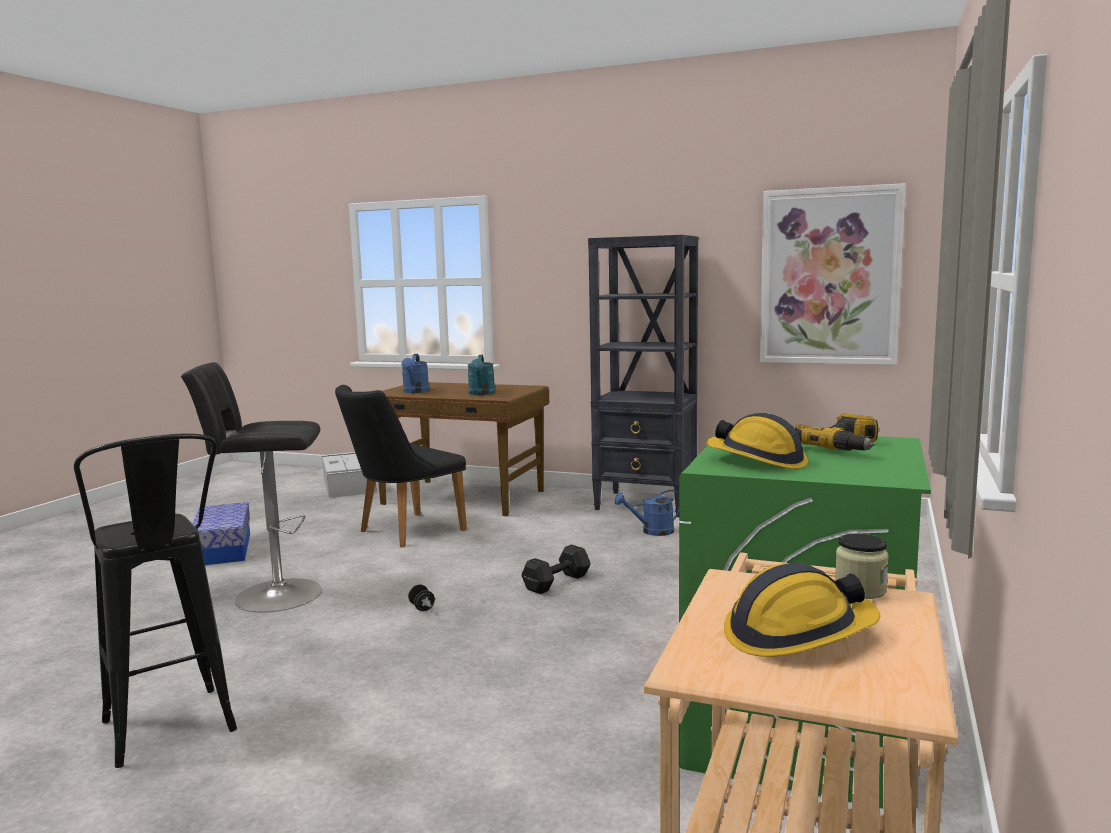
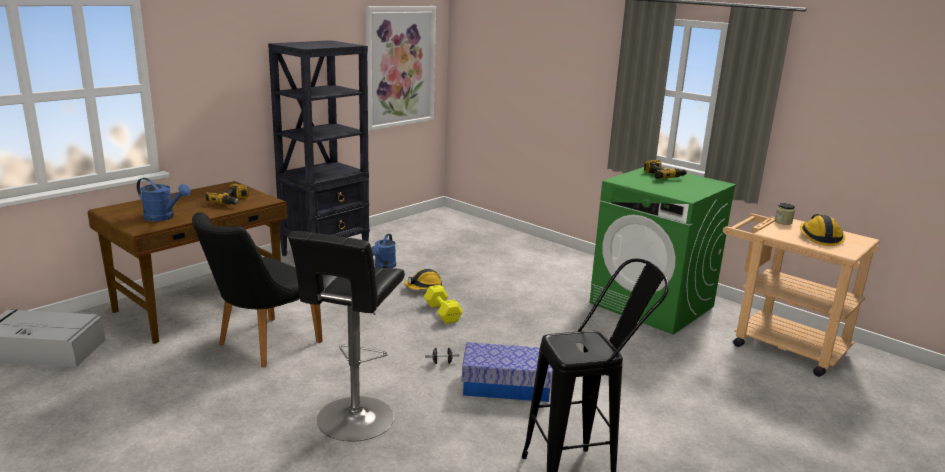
camera: 70 degrees left, 10 degrees up
storage box [192,502,250,565] -> storage box moved to [462,342,553,402]
black chair [335,385,467,547] -> black chair turned 60 degrees clockwise [192,212,323,367]
turquoise watering can [467,355,495,395] -> power drill [205,184,249,205]
black dumbbell [522,544,590,594] -> yellow dumbbell [424,285,463,324]
hard hat [706,413,808,469] -> hard hat moved to [404,269,444,290]

